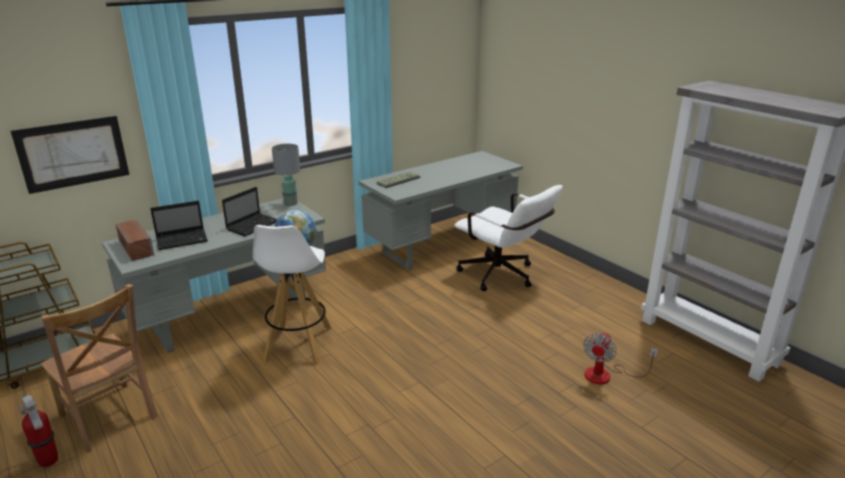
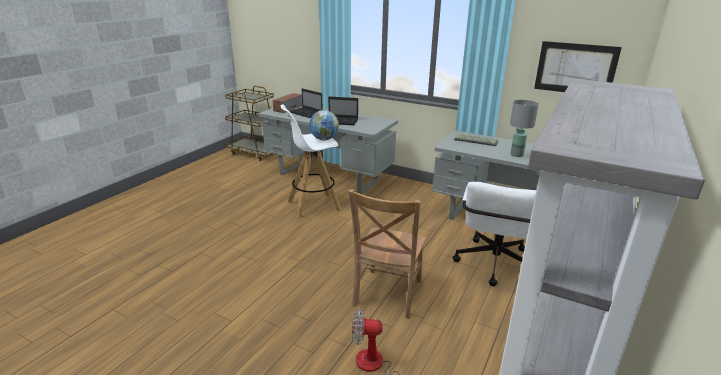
camera: 65 degrees right, 0 degrees up
picture [11,116,129,194] -> picture moved to [534,41,622,92]
fire extinguisher [19,395,58,467] -> none
brown chair [41,284,158,453] -> brown chair moved to [348,189,426,318]
grey table lamp [272,144,300,206] -> grey table lamp moved to [510,100,539,157]

